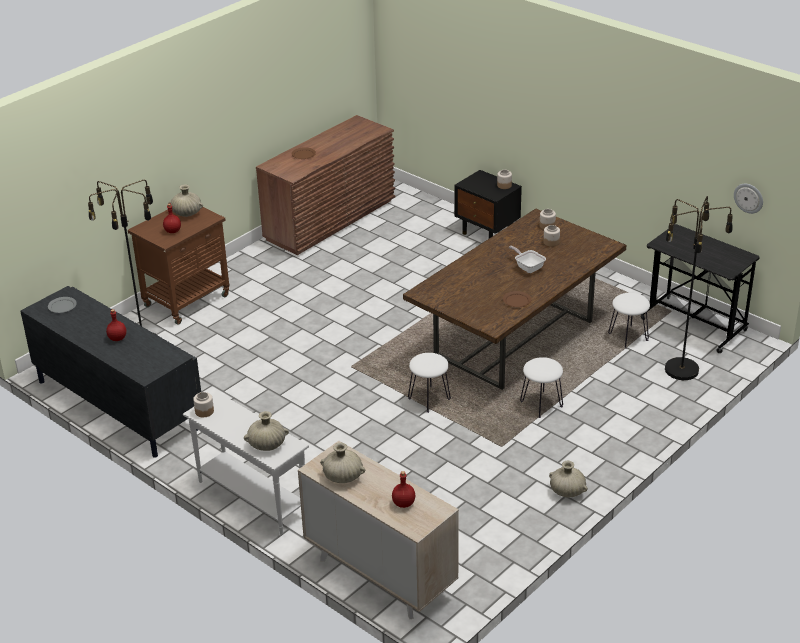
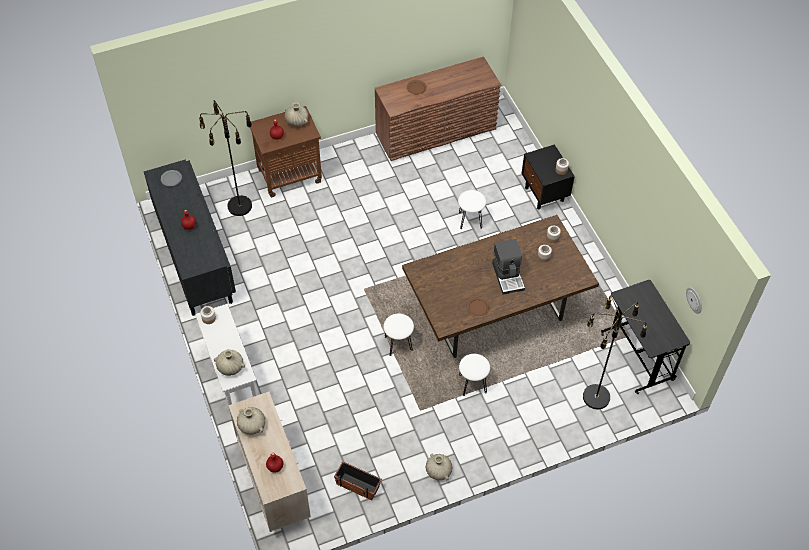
camera: 25 degrees right, 20 degrees up
frying pan [509,246,546,273] -> coffee machine [492,239,525,295]
white stool [608,293,650,349] -> white stool moved to [458,190,486,229]
none -> planter [334,461,382,500]

